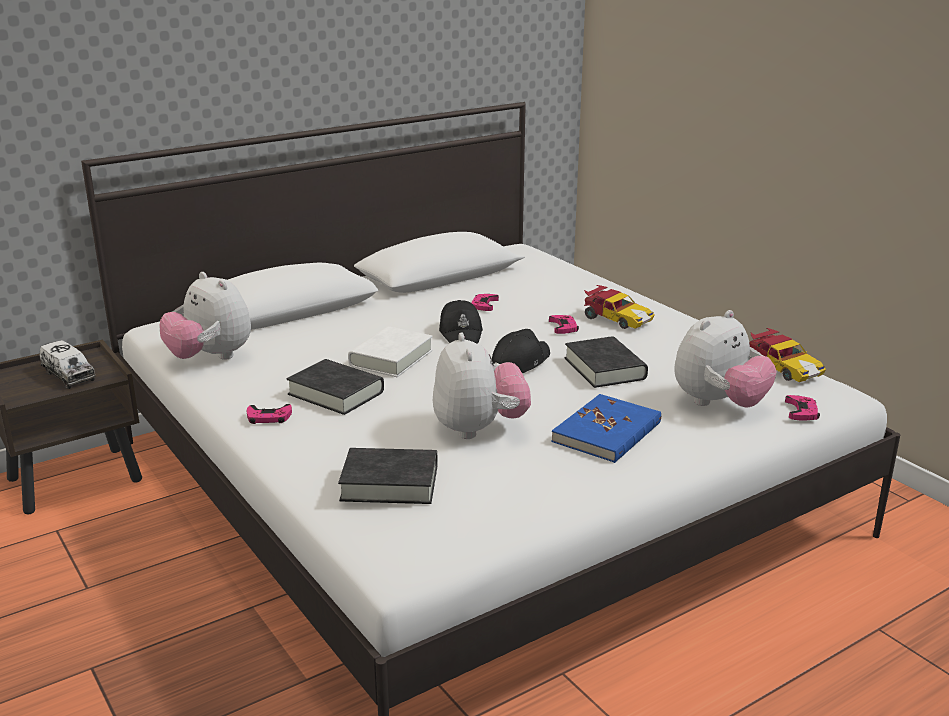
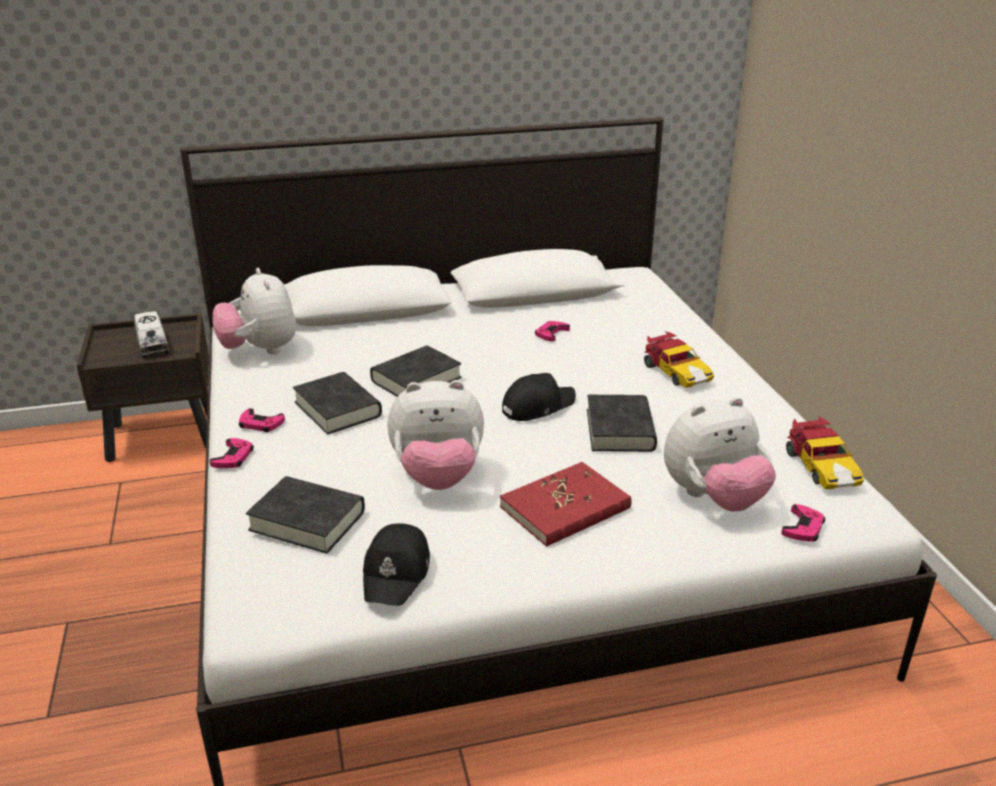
camera: 20 degrees right, 5 degrees up
white book [348,326,433,377] -> black book [370,345,462,397]
plush toy [433,332,531,439] -> plush toy turned 75 degrees clockwise [387,380,484,490]
black cap [439,300,483,344] -> black cap moved to [363,523,430,606]
pink game controller [549,315,579,334] -> pink game controller moved to [209,438,254,468]
blue book [551,394,661,463] -> red book [500,462,631,547]

